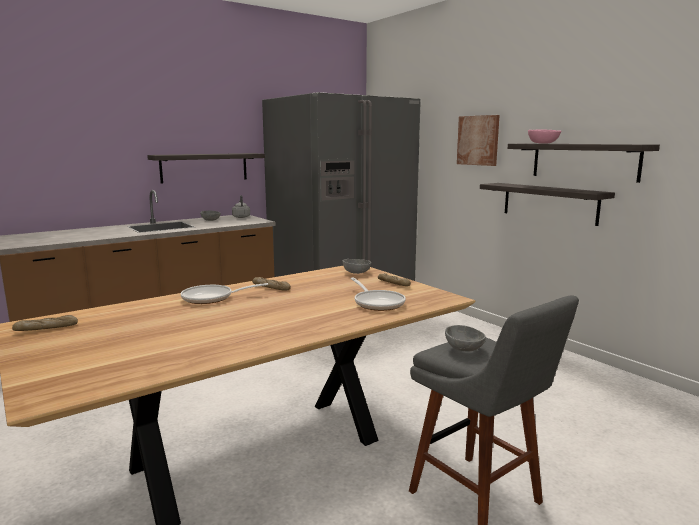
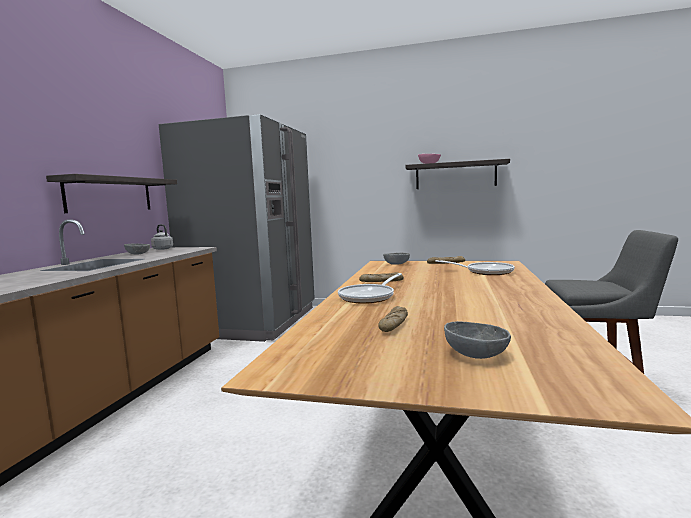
camera: 40 degrees left, 5 degrees down
bread [12,315,78,331] -> bread moved to [378,306,408,332]
grey bowl [445,325,486,351] -> grey bowl moved to [444,321,511,359]
picture [457,115,500,166] -> none
shelf [480,183,615,226] -> none

